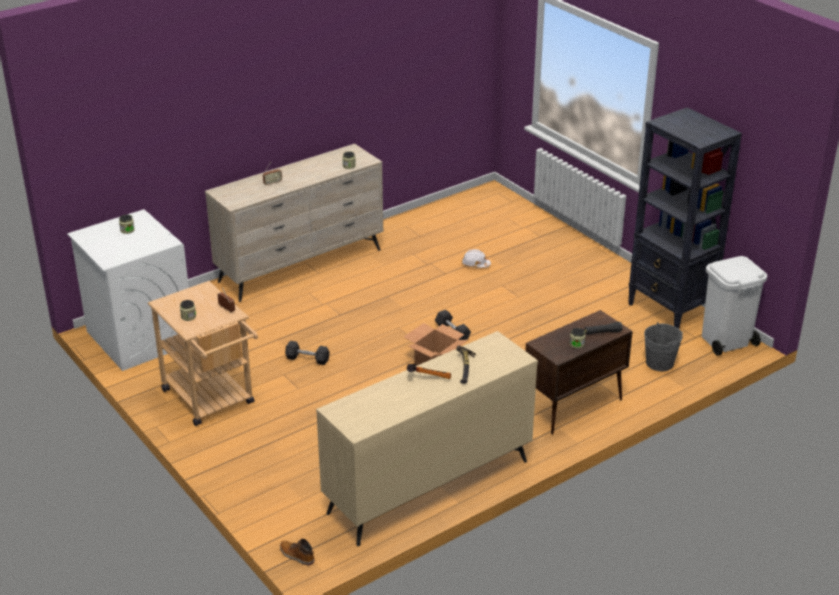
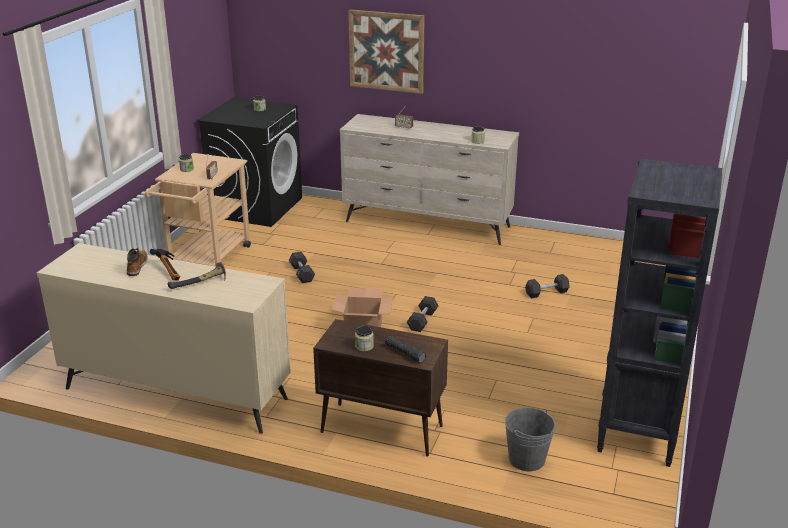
camera: 55 degrees right, 5 degrees down
white washing machine [67,209,195,371] -> black washing machine [197,98,302,227]
boot [280,539,315,565] -> boot moved to [127,248,147,276]
white hard hat [462,249,491,268] -> grey dumbbell [525,274,570,299]
white trash can [702,256,767,356] -> none
none -> picture [348,9,425,94]

